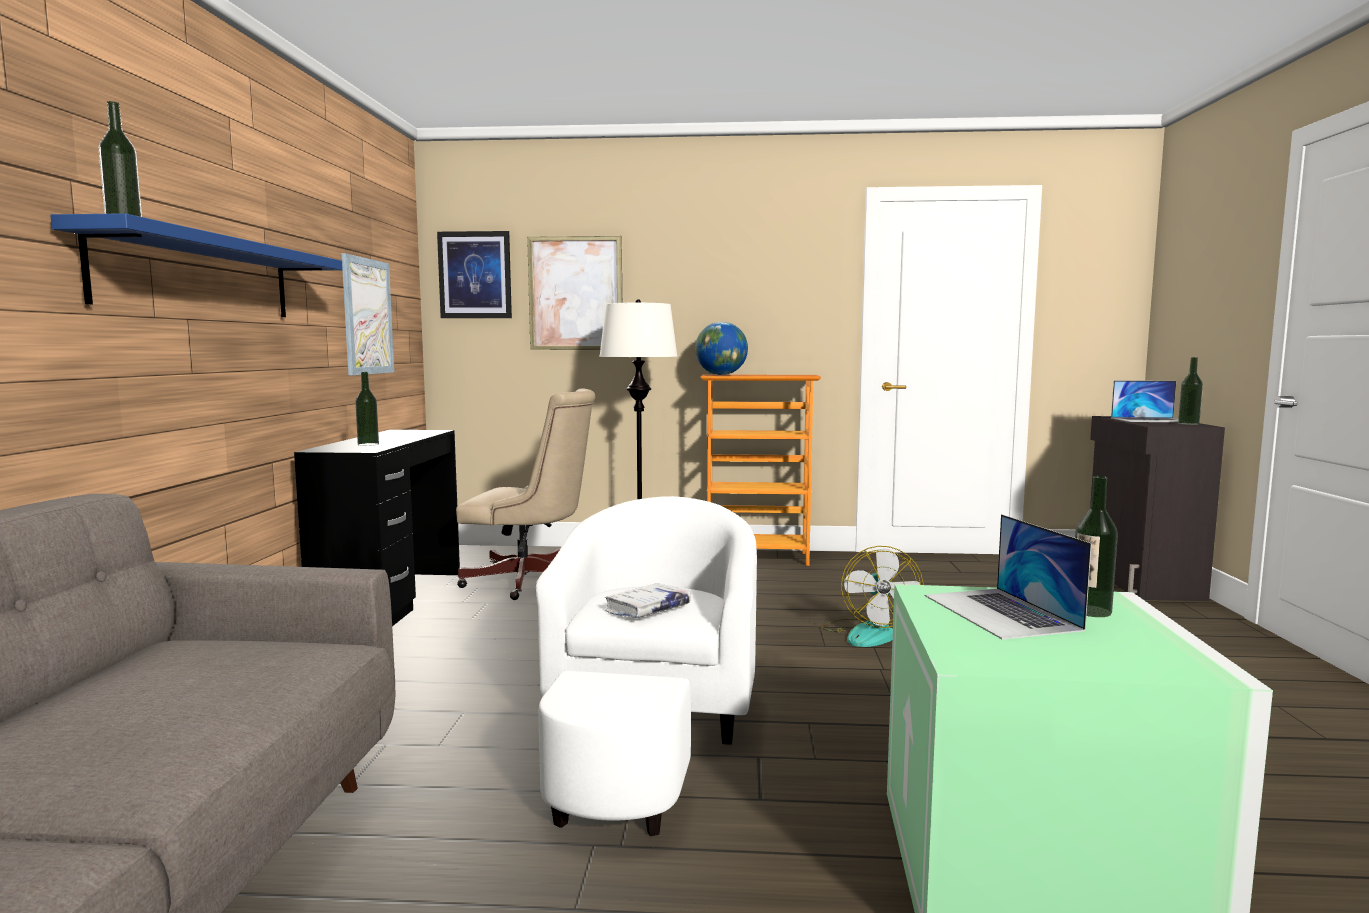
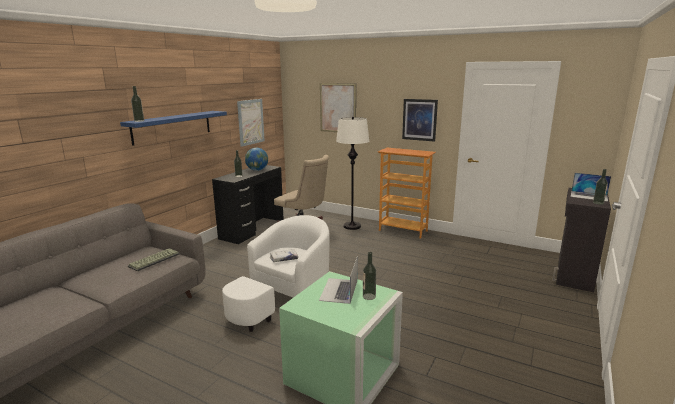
camera: 25 degrees right, 10 degrees up
picture [437,231,512,318] -> picture moved to [402,99,438,142]
globe [695,322,748,375] -> globe moved to [245,148,268,171]
fan [821,546,924,647] -> none
none -> keyboard [128,248,180,272]

